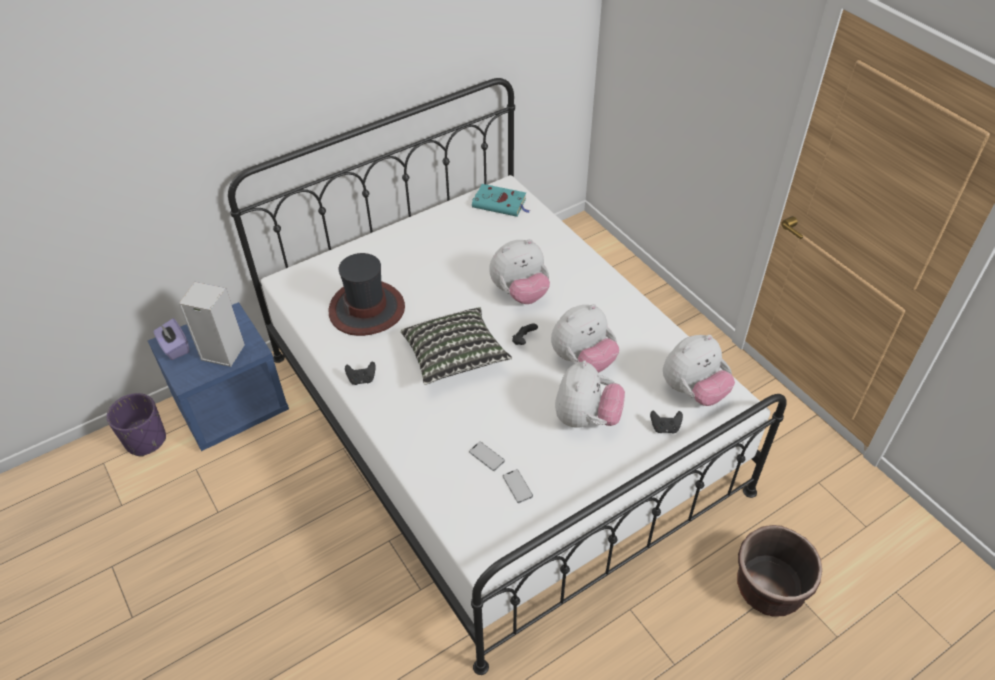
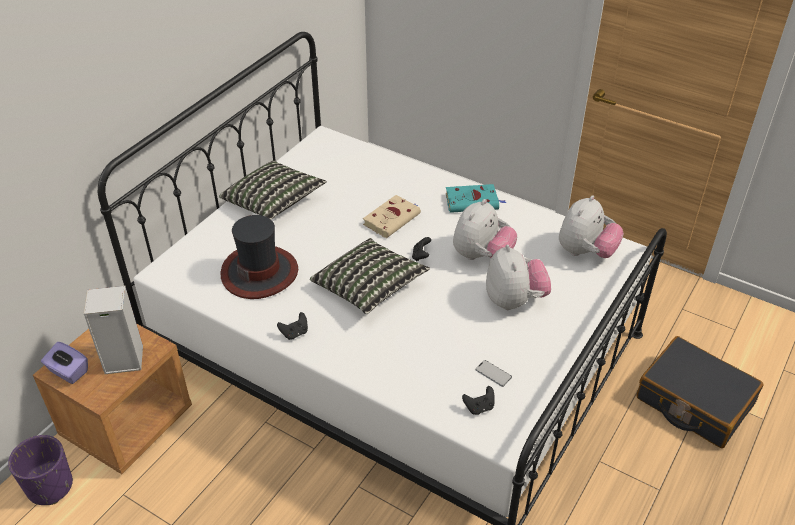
camera: 25 degrees left, 5 degrees down
blue nightstand [148,302,289,451] -> brown nightstand [33,324,192,474]
phone [469,442,505,471] -> none
turquoise book [472,184,530,217] -> turquoise book moved to [446,184,506,213]
plush toy [489,239,550,304] -> beige book [363,195,421,238]
black game controller [650,410,683,434] -> black game controller moved to [462,386,495,415]
brown planter [737,525,822,616] -> black suitcase [636,336,764,448]
none -> pillow [219,161,327,220]

